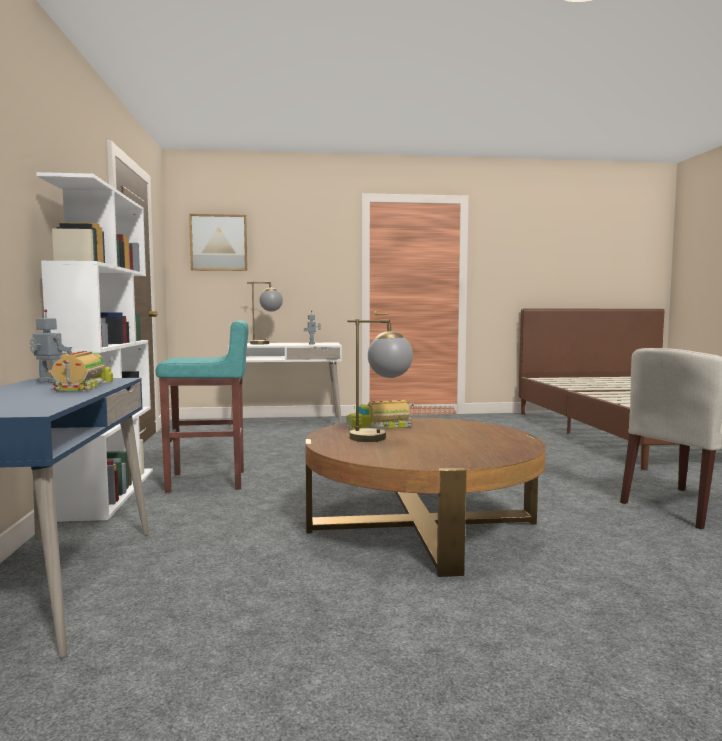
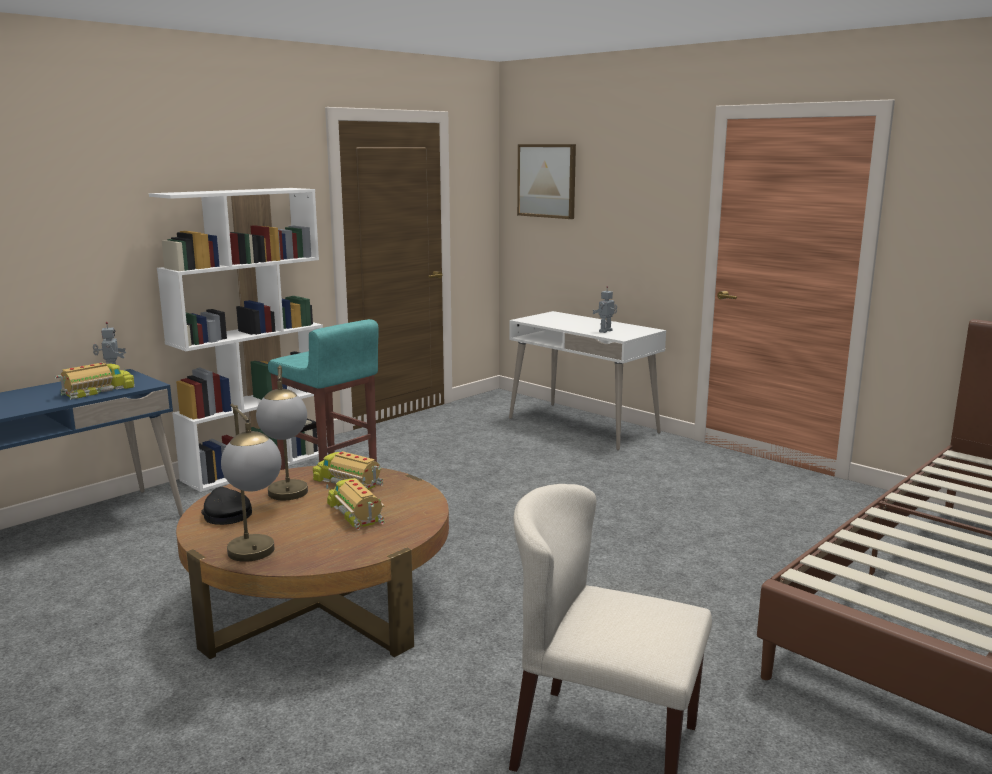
camera: 50 degrees right, 10 degrees up
table lamp [247,282,283,345] -> table lamp moved to [221,404,282,562]
none -> black cap [201,487,252,525]
none -> toy truck [326,477,385,530]

